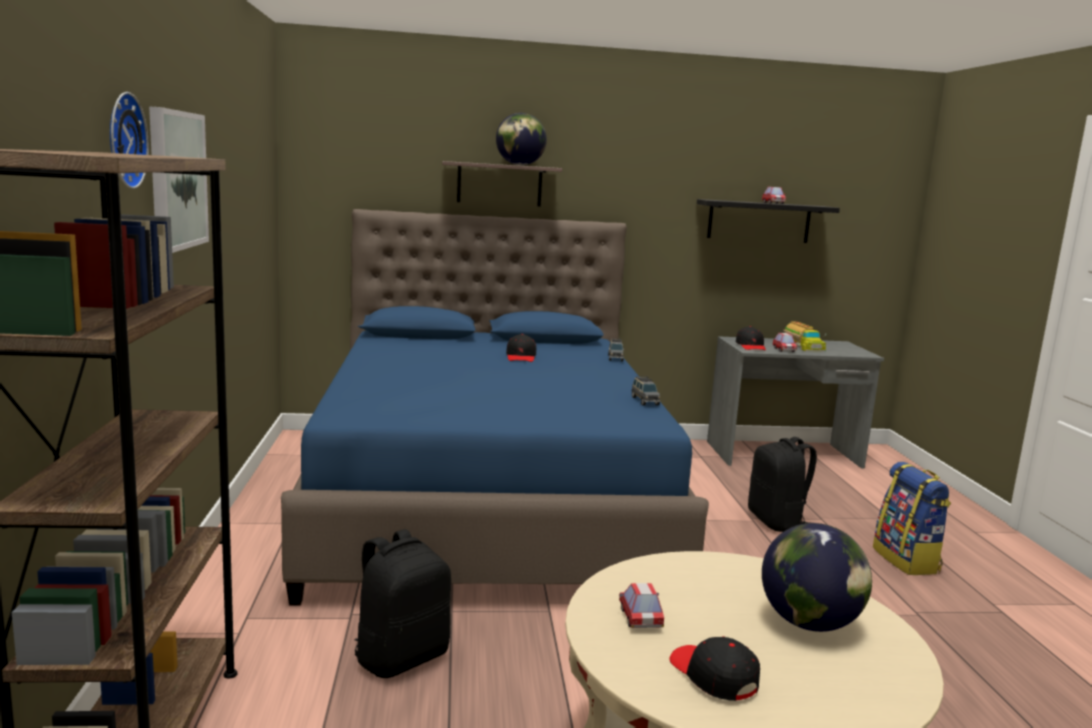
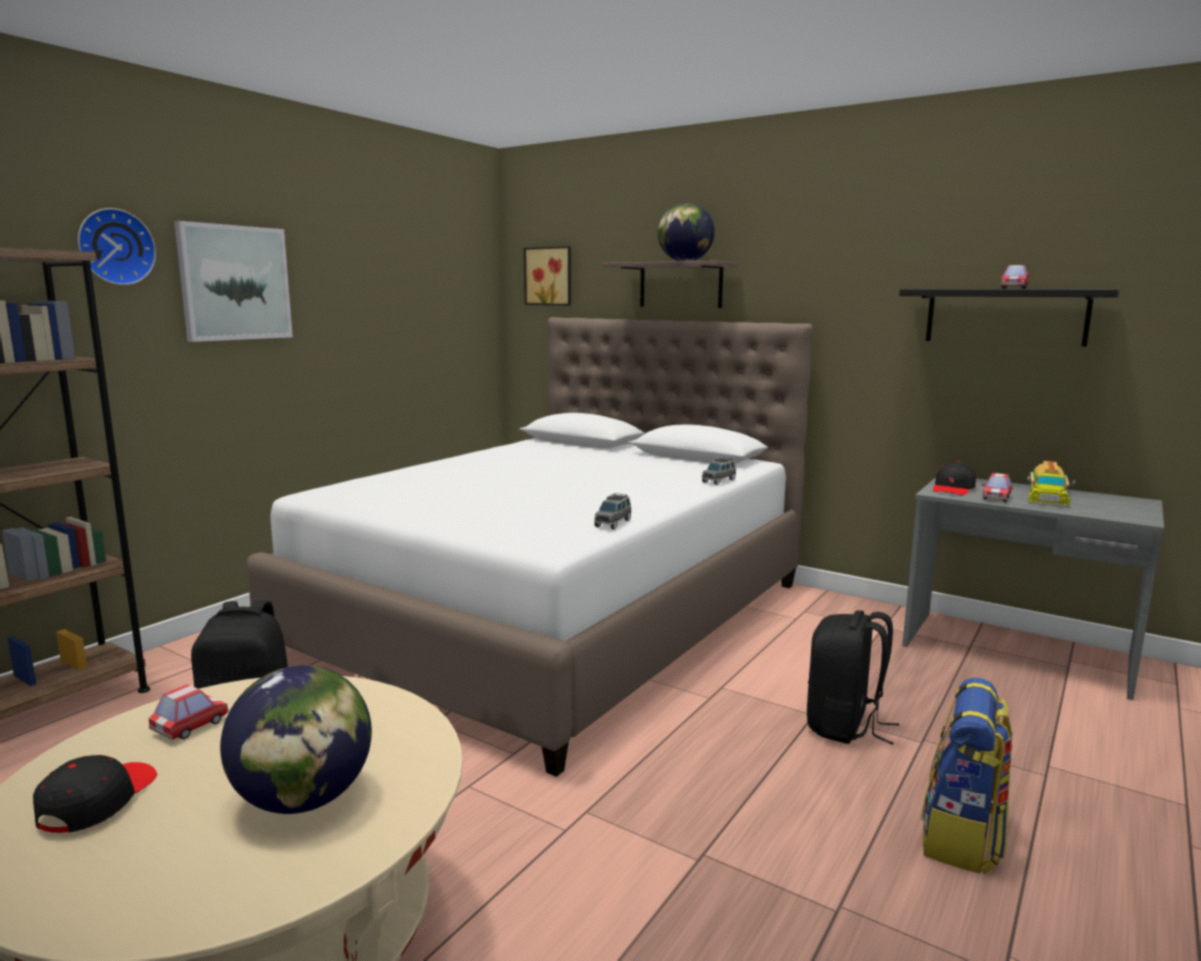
camera: 40 degrees right, 0 degrees up
blue bed [281,209,709,605] -> white bed [247,317,813,777]
black cap [506,334,536,362] -> none
none -> picture [524,246,571,306]

